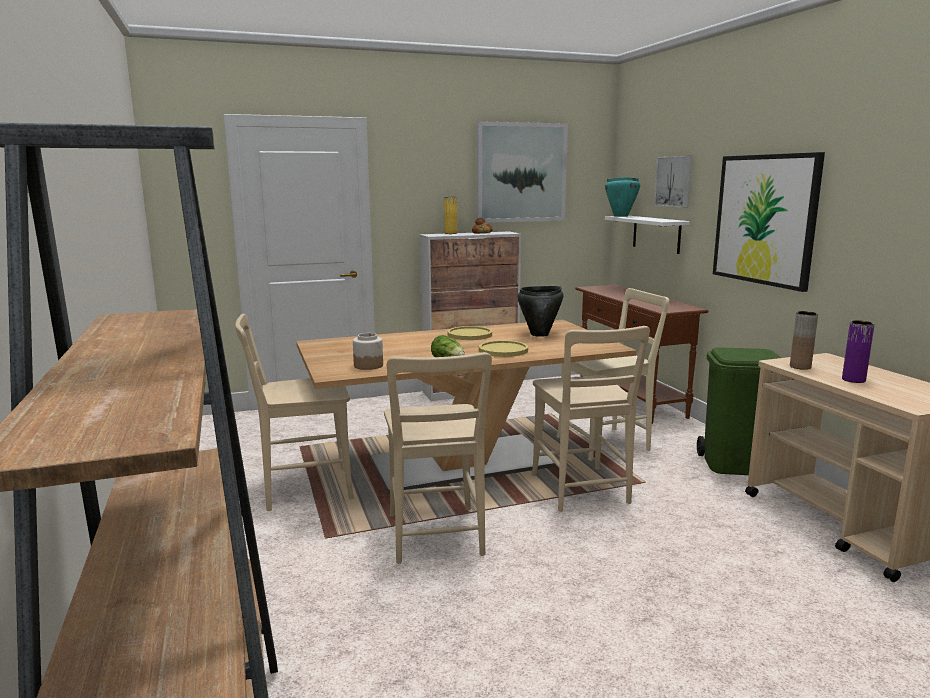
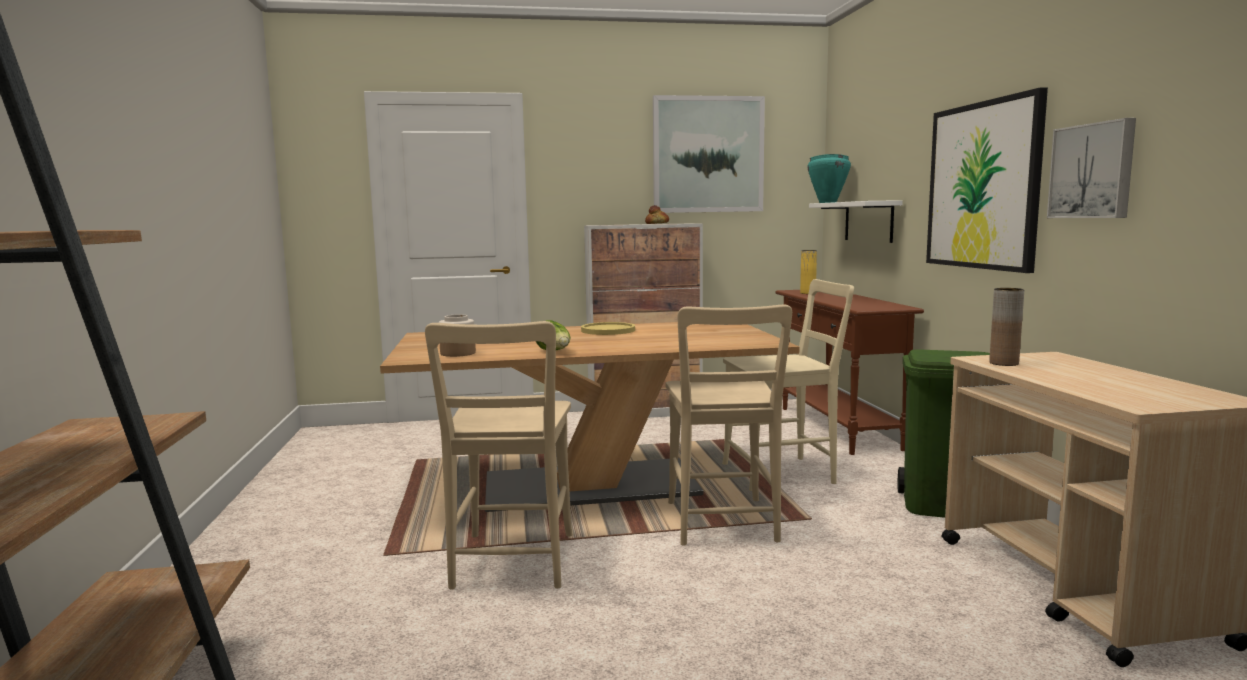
camera: 10 degrees right, 5 degrees down
beige chair [235,314,354,511] -> none
yellow vase [444,197,457,234] -> yellow vase moved to [800,250,817,294]
yellow plate [479,340,528,357] -> none
black cooking pot [517,286,563,337] -> none
picture [654,156,692,207] -> picture moved to [1047,118,1136,218]
purple vase [842,320,875,383] -> none

